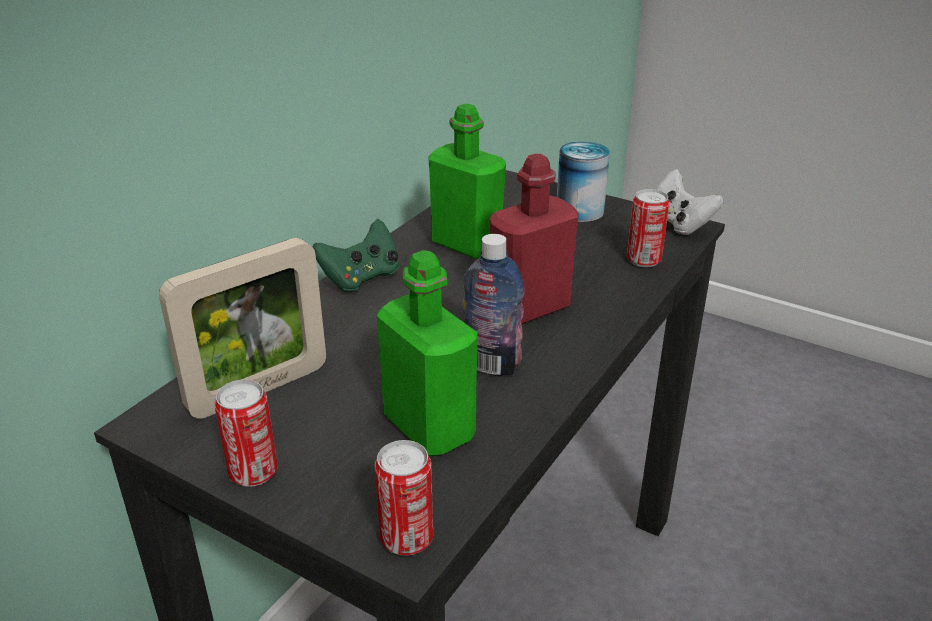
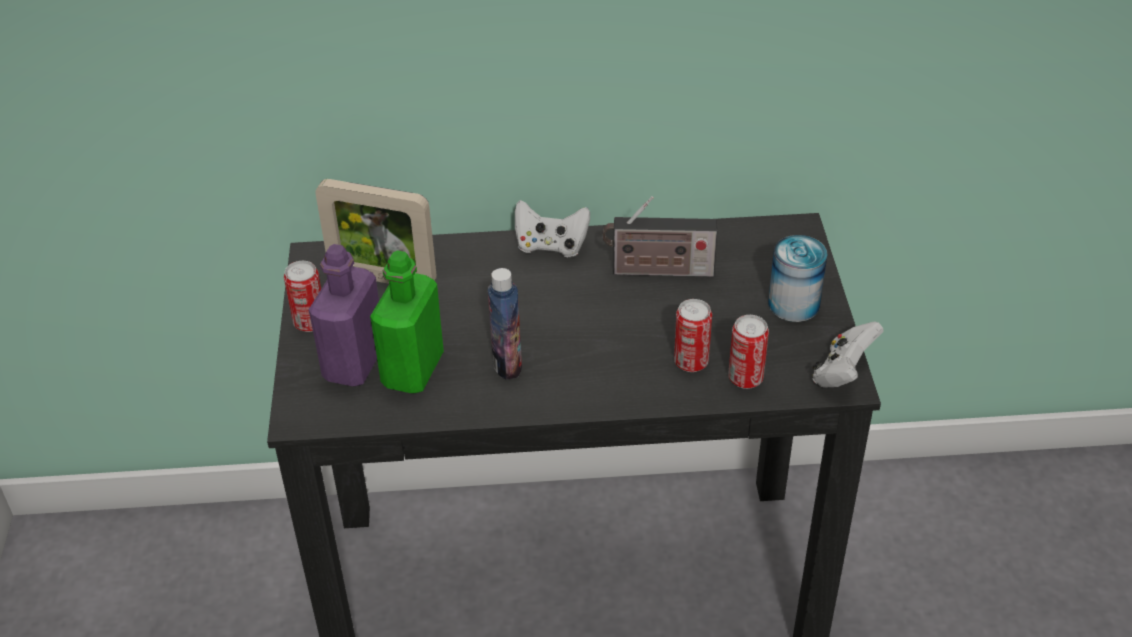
camera: 55 degrees right, 10 degrees up
green game controller [313,219,399,292] -> white game controller [515,200,590,258]
can [375,440,433,556] -> can moved to [674,299,712,372]
green bottle [428,104,506,259] -> radio [603,196,718,277]
red bottle [490,154,579,324] -> none
none -> purple bottle [309,244,379,386]

